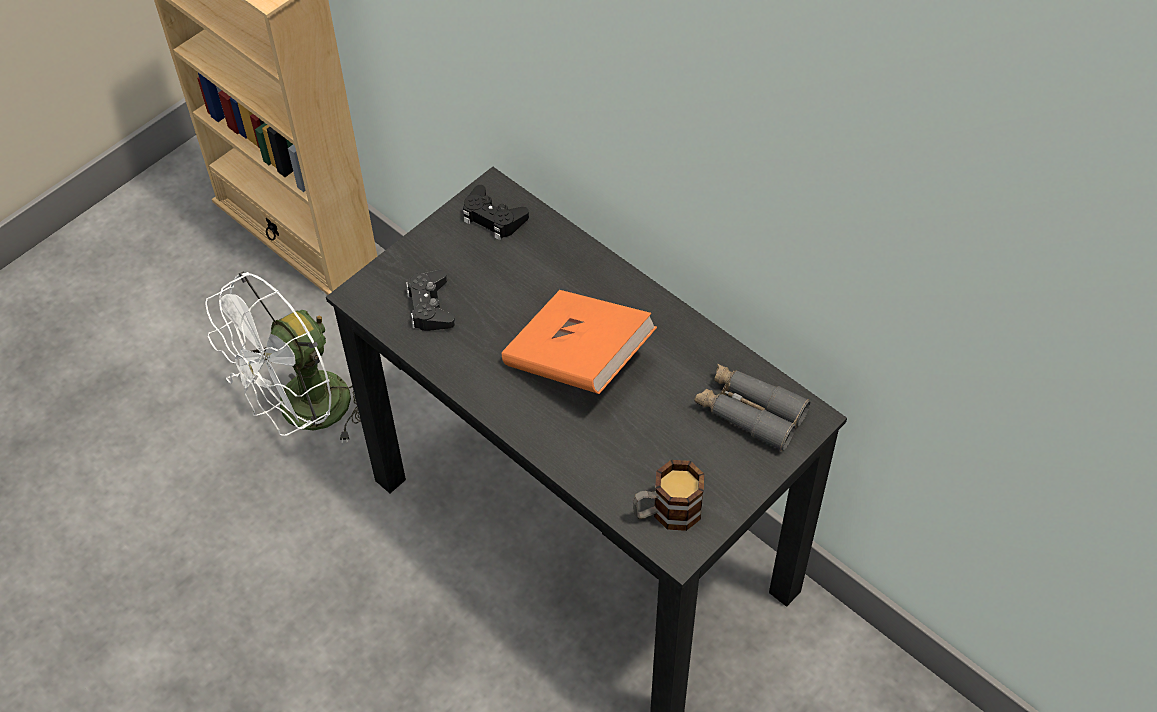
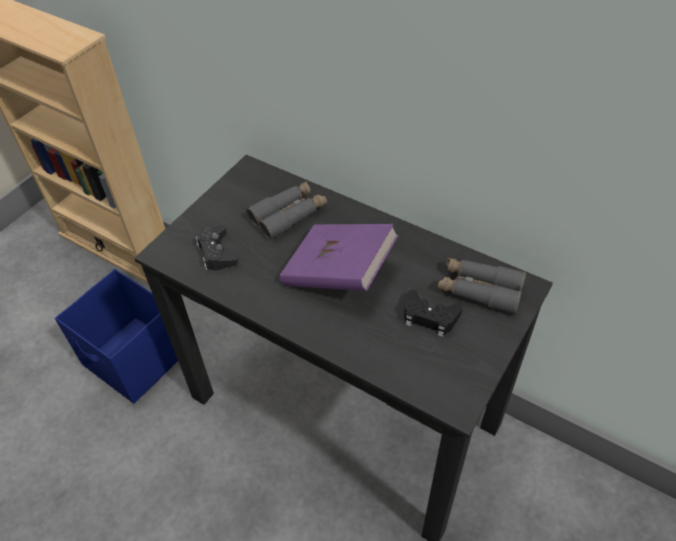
camera: 10 degrees left, 5 degrees down
white fan [205,271,361,444] -> blue storage box [55,269,178,404]
black game controller [463,185,529,240] -> black game controller moved to [404,290,462,337]
orange book [502,290,657,394] -> purple book [279,224,399,291]
mug [632,460,704,531] -> none
none -> grey binoculars [246,181,327,240]

